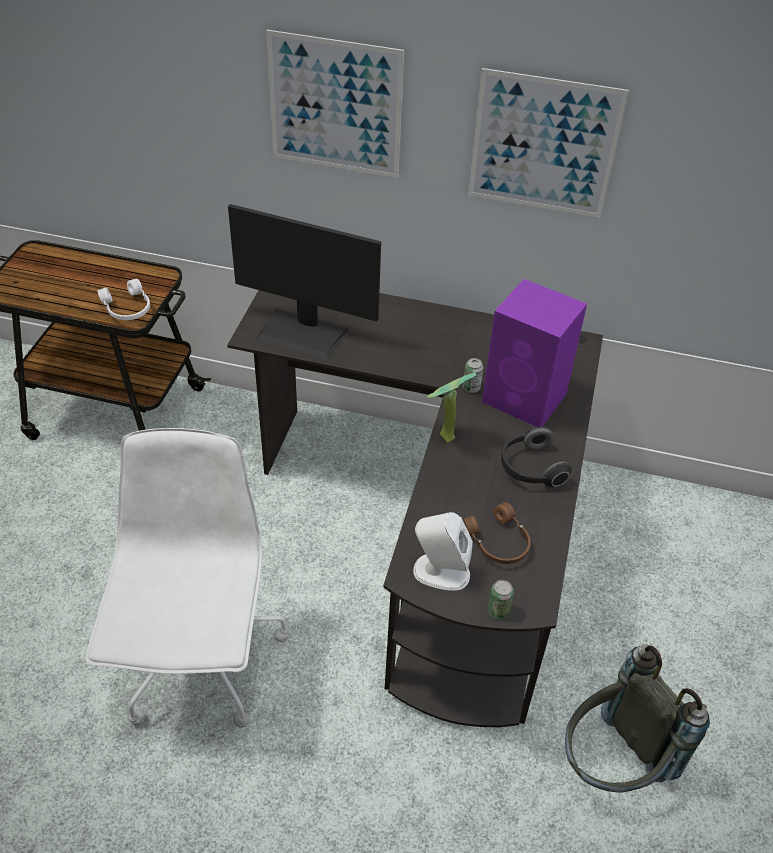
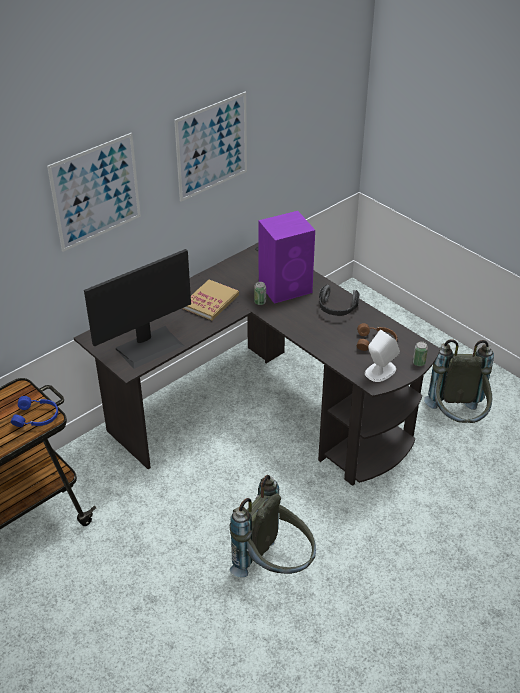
camera: 55 degrees left, 5 degrees down
white office chair [85,428,289,728] -> grey backpack [230,475,316,577]
white headphones [98,279,150,320] -> blue headphones [10,396,58,427]
potted plant [427,373,476,442] -> none
none -> book [182,280,239,320]

